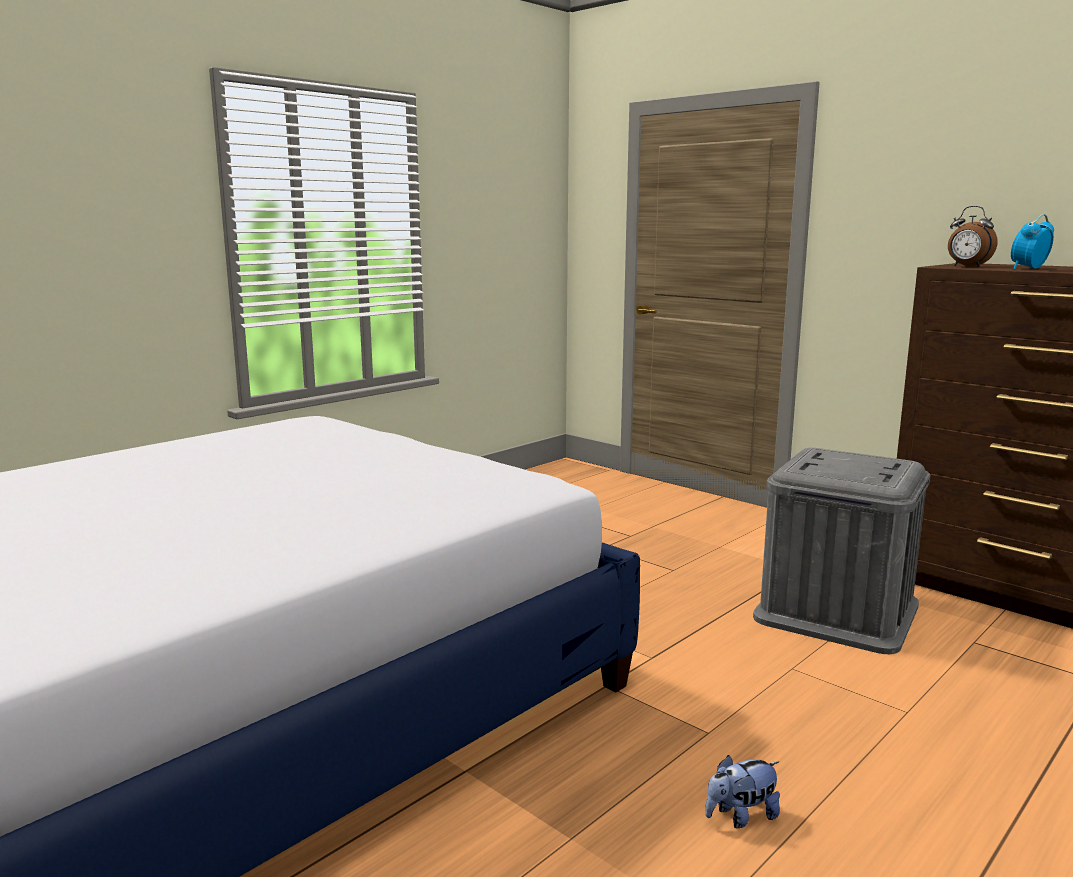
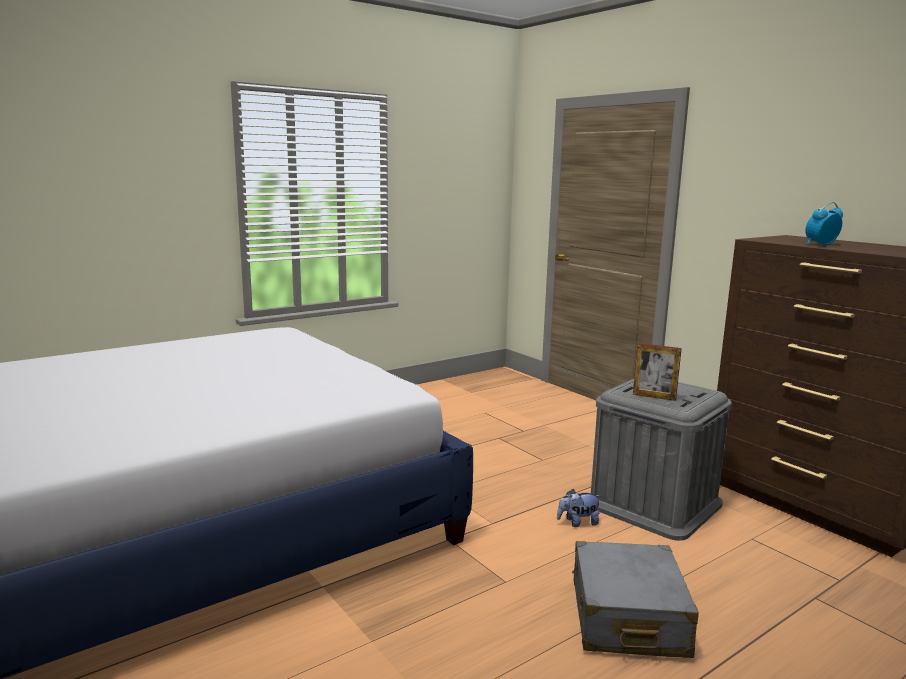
camera: 10 degrees right, 0 degrees up
plush toy [705,755,780,828] -> plush toy moved to [557,489,601,527]
alarm clock [948,206,997,267] -> none
none -> grey suitcase [572,541,699,658]
none -> picture frame [633,343,682,401]

